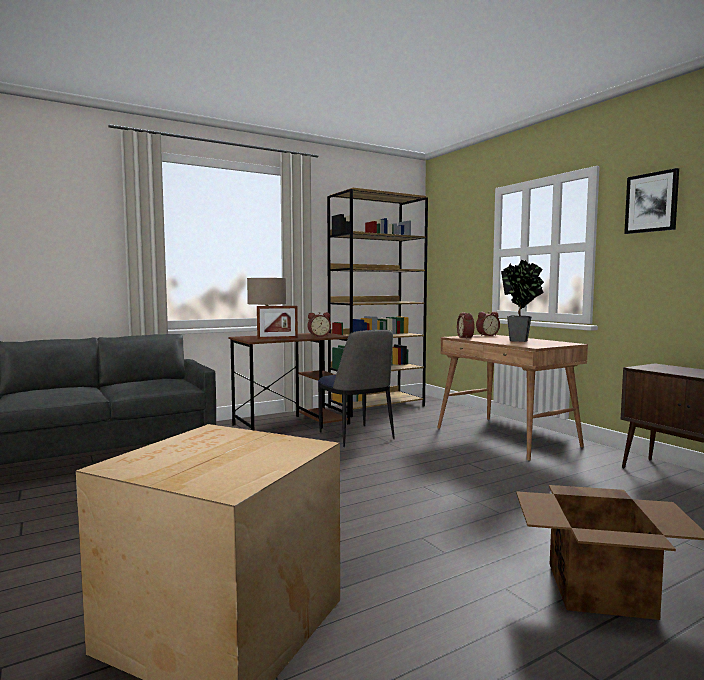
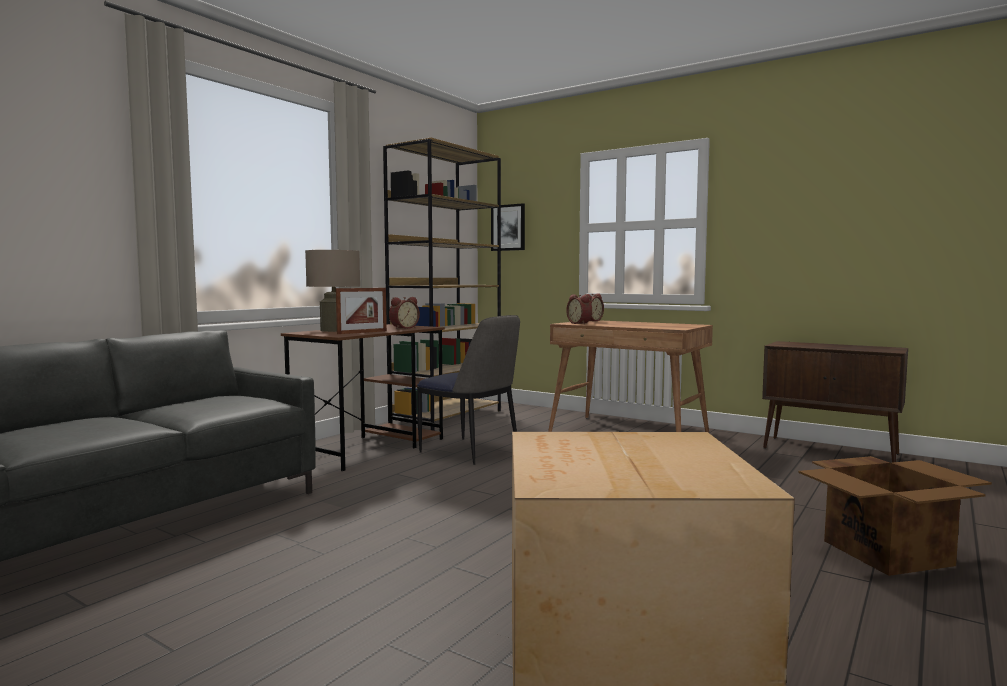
camera: 25 degrees left, 0 degrees up
potted plant [501,260,544,342] -> none
picture [624,168,679,234] -> picture moved to [491,203,525,251]

